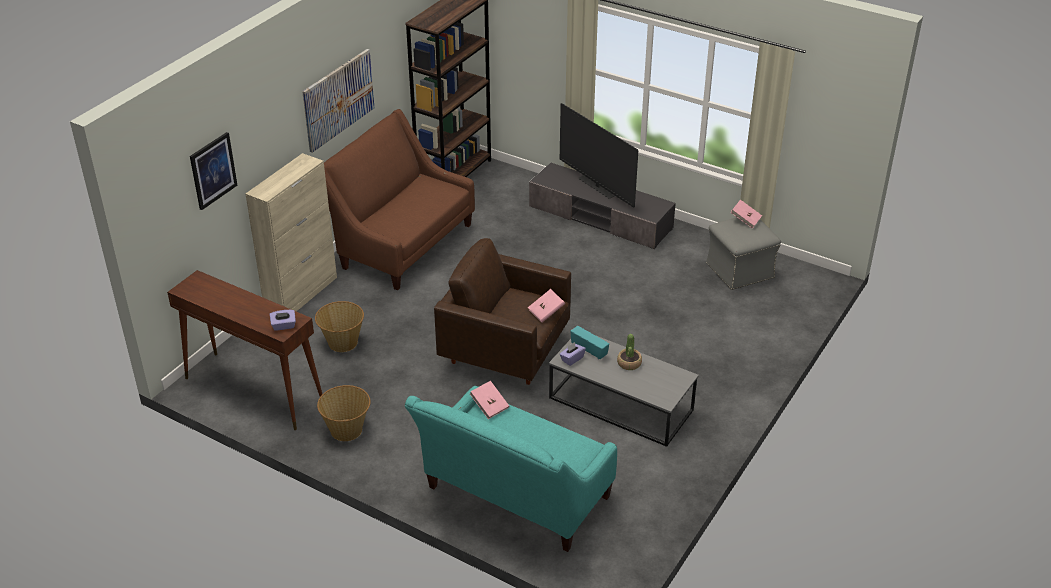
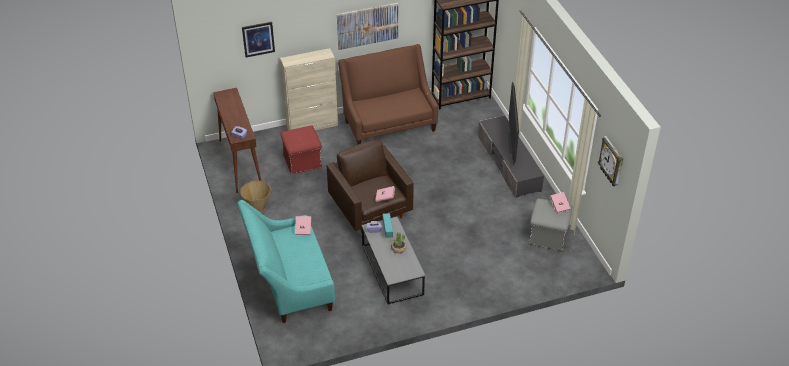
camera: 40 degrees right, 5 degrees up
basket [315,301,364,352] -> red ottoman [280,126,322,174]
none -> wall clock [598,136,623,186]

